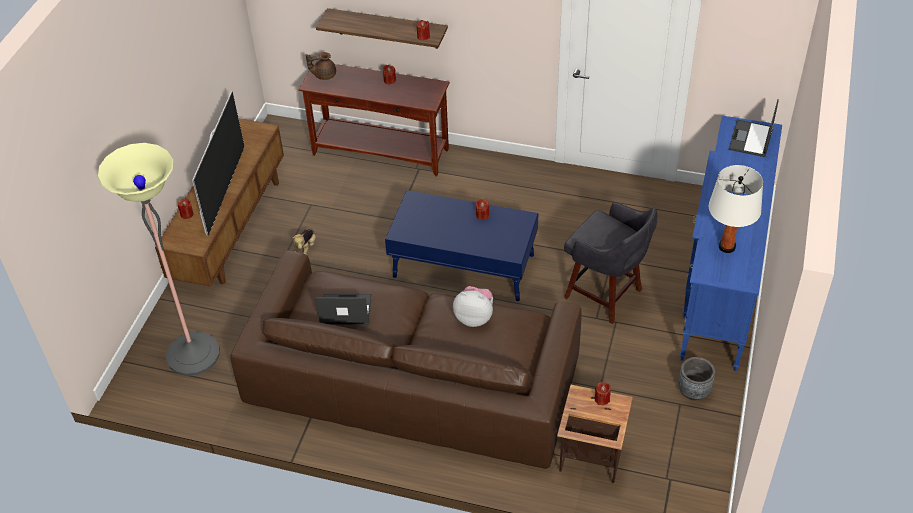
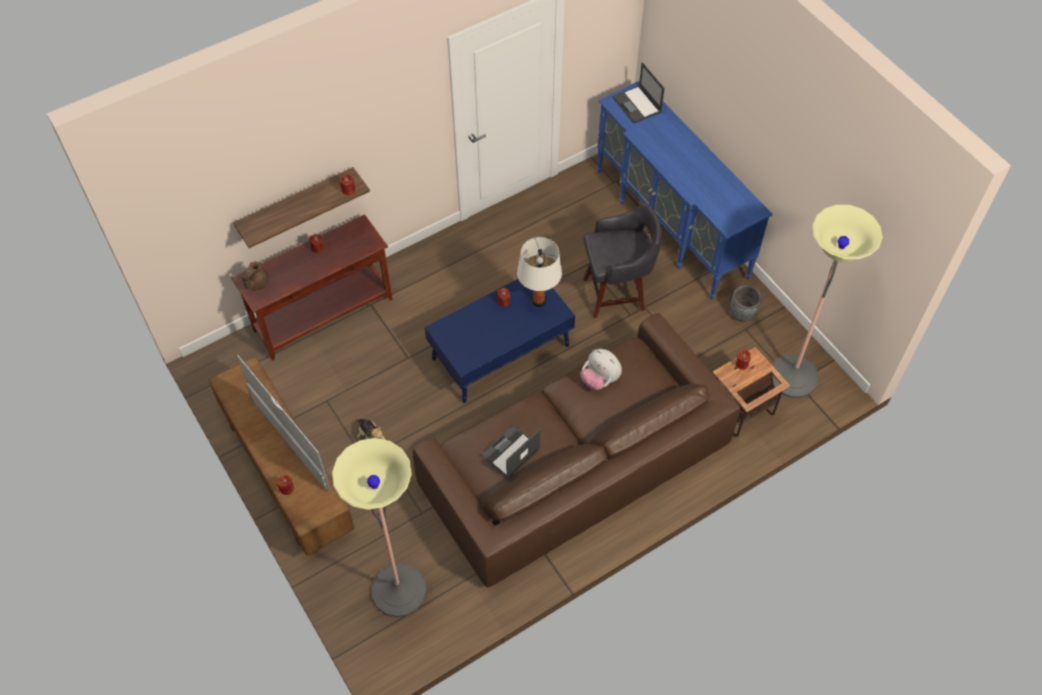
camera: 50 degrees left, 10 degrees up
plush toy [453,286,493,327] -> plush toy turned 105 degrees counterclockwise [581,349,622,390]
white table lamp [708,165,763,253] -> white table lamp moved to [517,237,562,307]
none -> floor lamp [772,205,883,398]

